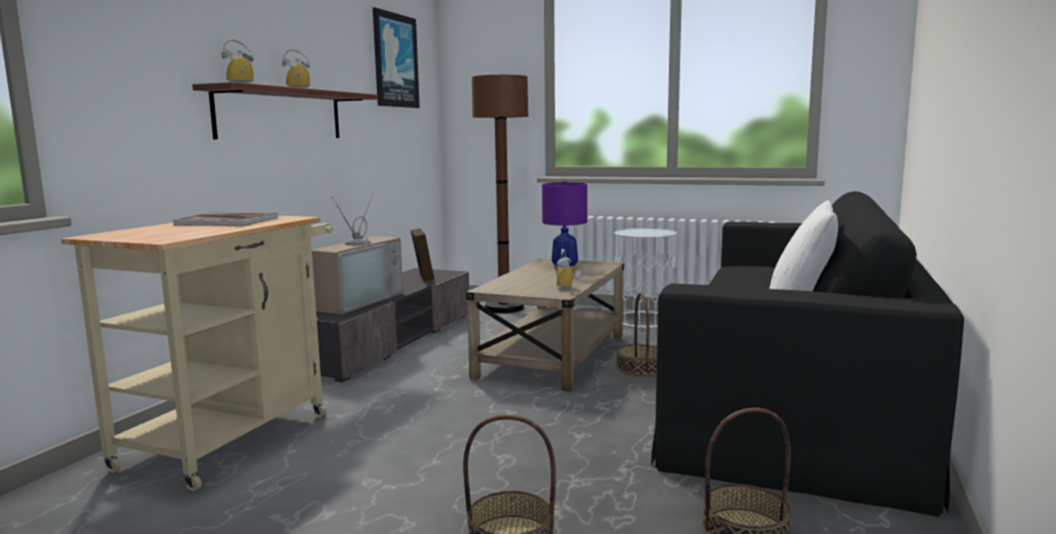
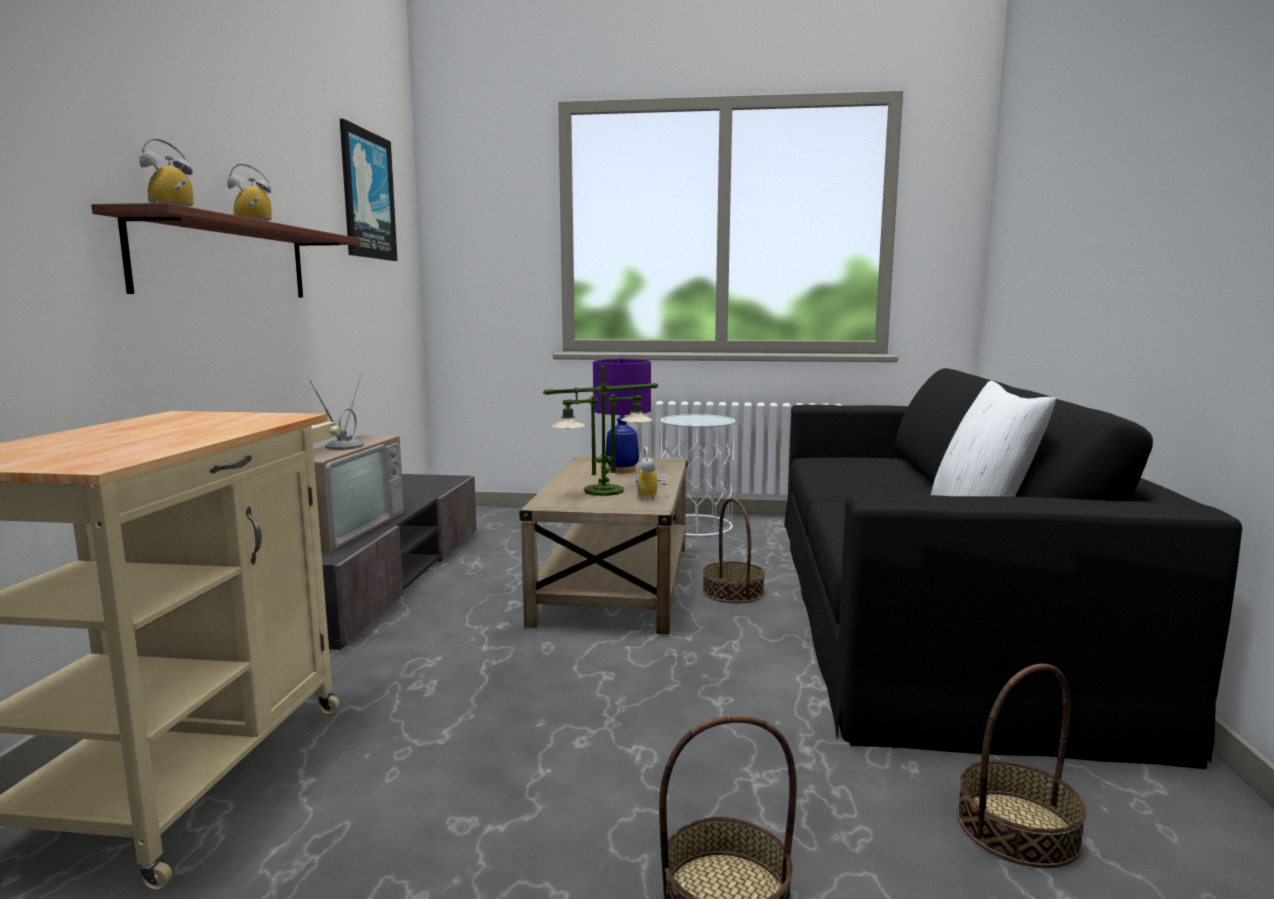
camera: 15 degrees left, 0 degrees up
book [172,213,278,226] -> none
picture frame [411,228,434,281] -> none
brown floor lamp [472,75,528,313] -> none
none -> table lamp [543,364,658,496]

